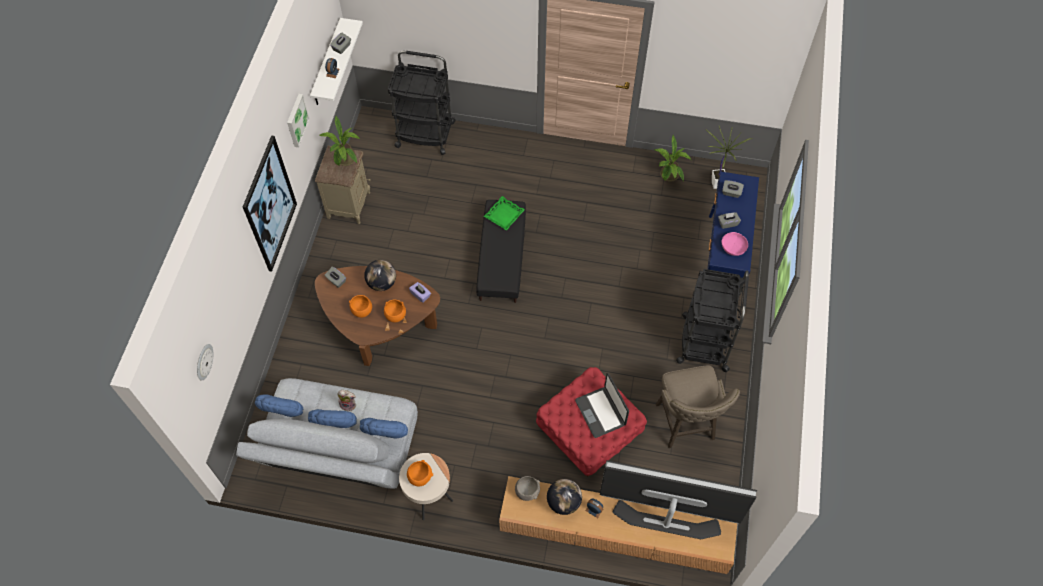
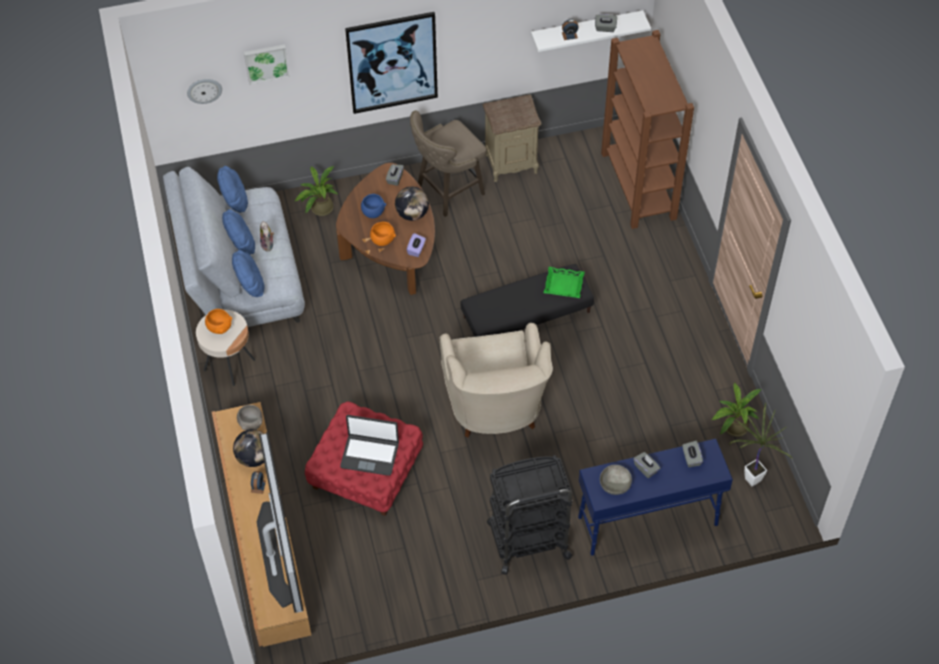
camera: 65 degrees right, 5 degrees down
picture [287,94,310,147] -> picture moved to [244,44,290,85]
potted plant [319,116,360,166] -> potted plant moved to [295,166,338,216]
orange bowl [349,295,372,318] -> blue bowl [361,194,386,218]
black cart [388,51,455,155] -> brown bookcase [601,30,694,229]
laptop [575,373,629,438] -> laptop turned 120 degrees counterclockwise [340,415,399,476]
beige stool [656,365,740,448] -> beige stool moved to [410,111,487,217]
pink bowl [722,232,748,256] -> grey bowl [600,465,632,495]
none -> beige armchair [440,323,553,438]

